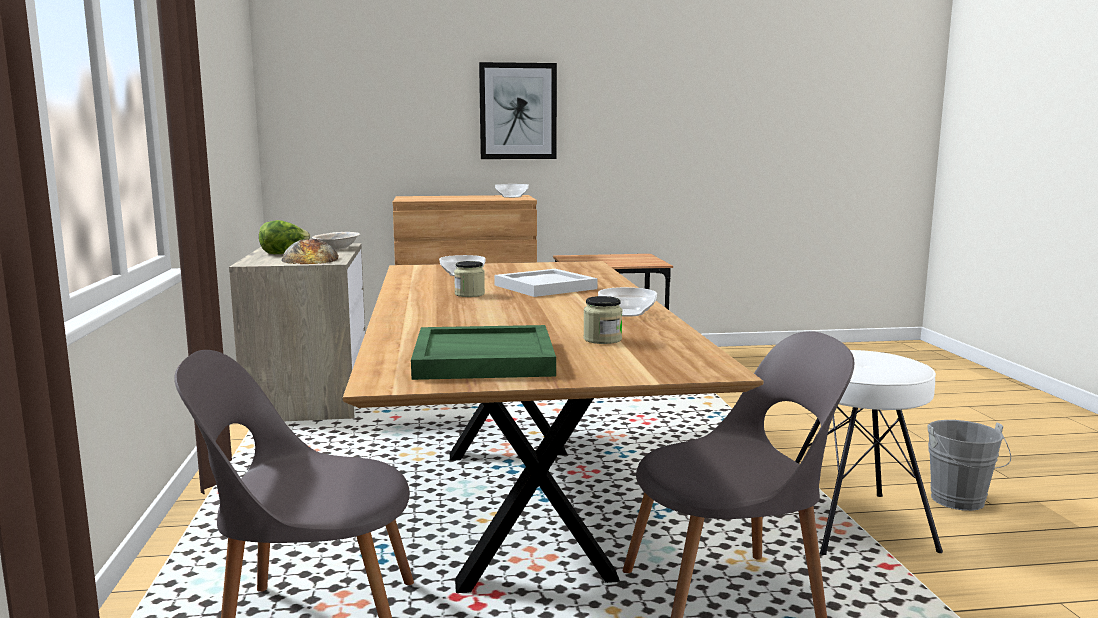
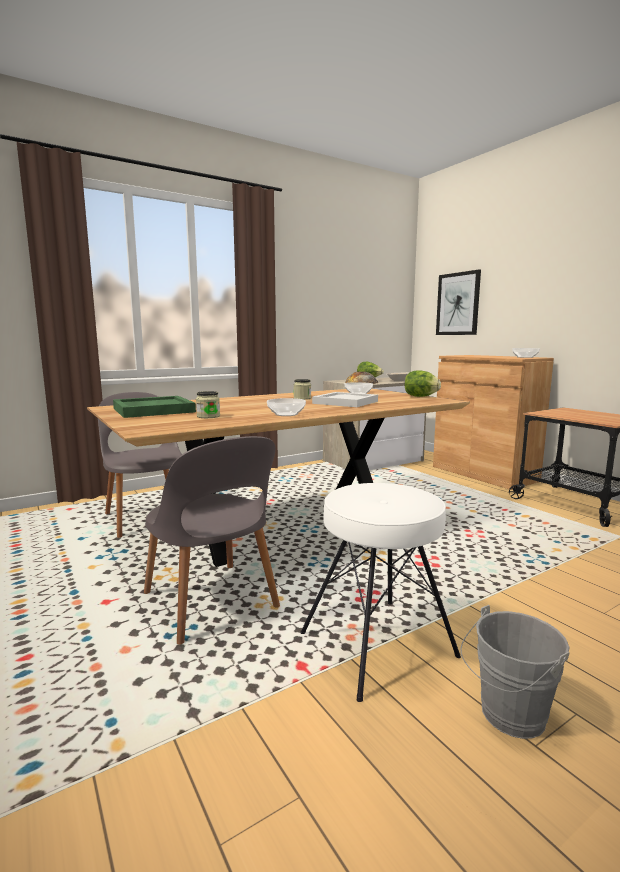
camera: 65 degrees right, 0 degrees up
picture [479,62,557,159] -> picture moved to [436,270,481,335]
none -> lettuce [405,370,441,397]

